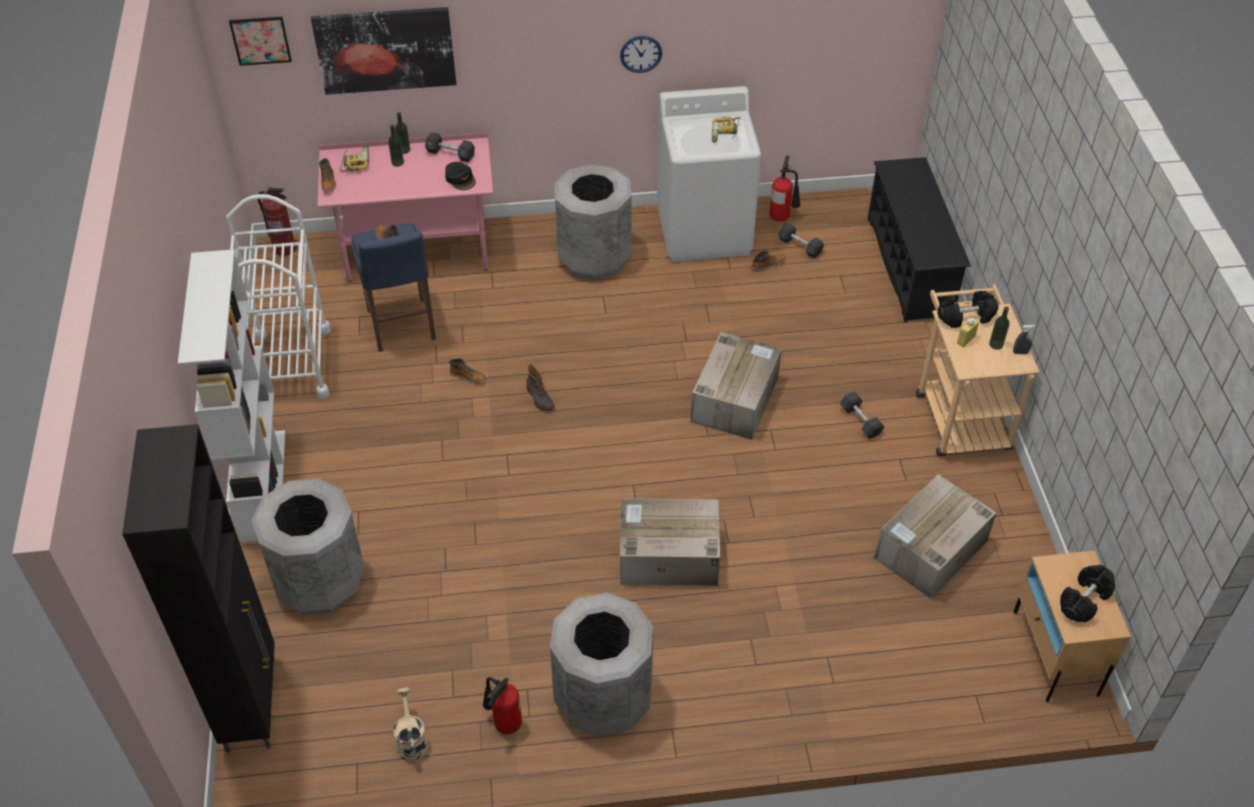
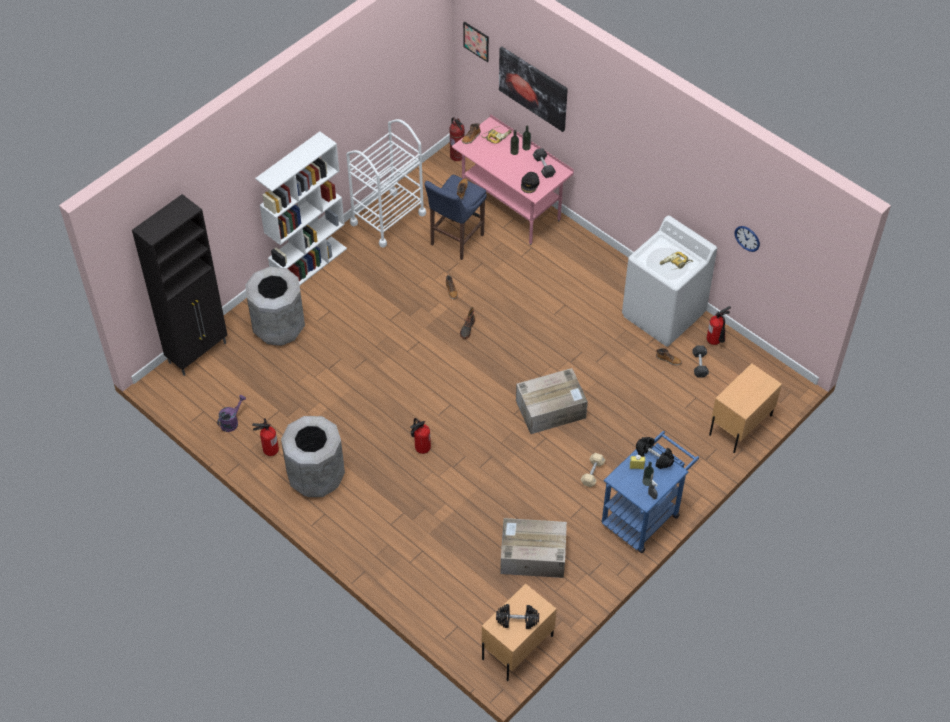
camera: 50 degrees right, 5 degrees up
beige watering can [393,688,428,761] -> purple watering can [217,395,246,432]
grey trash can [554,164,632,280] -> none
wall clock [620,36,662,73] -> wall clock moved to [735,226,760,252]
cardboard box [620,498,720,586] -> fire extinguisher [410,418,431,454]
black dumbbell [840,391,884,439] -> beige dumbbell [581,453,605,487]
black shoe rack [868,157,971,322] -> beige nightstand [709,363,782,453]
beige cart [916,285,1040,456] -> blue cart [602,431,699,553]

